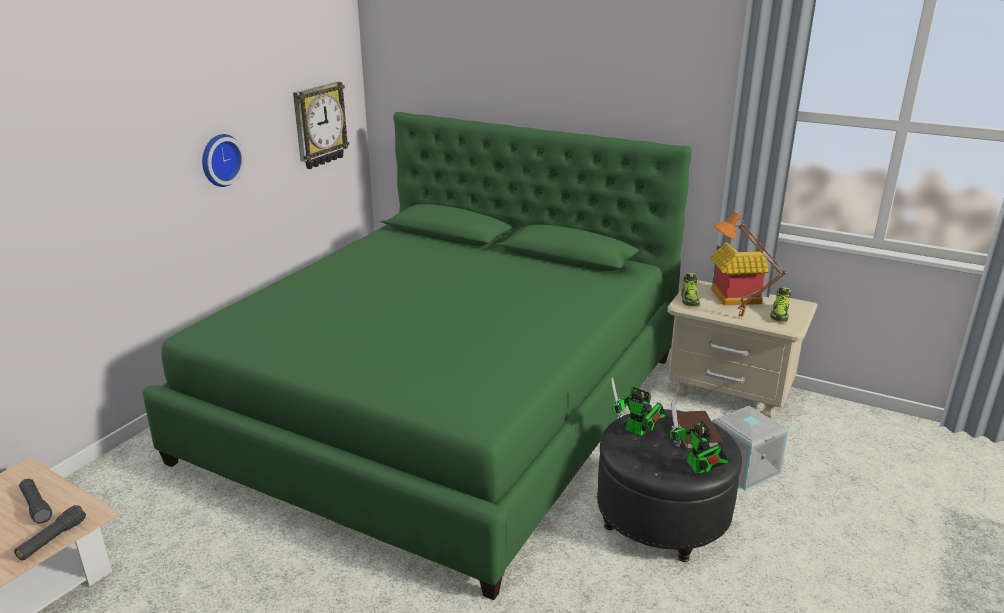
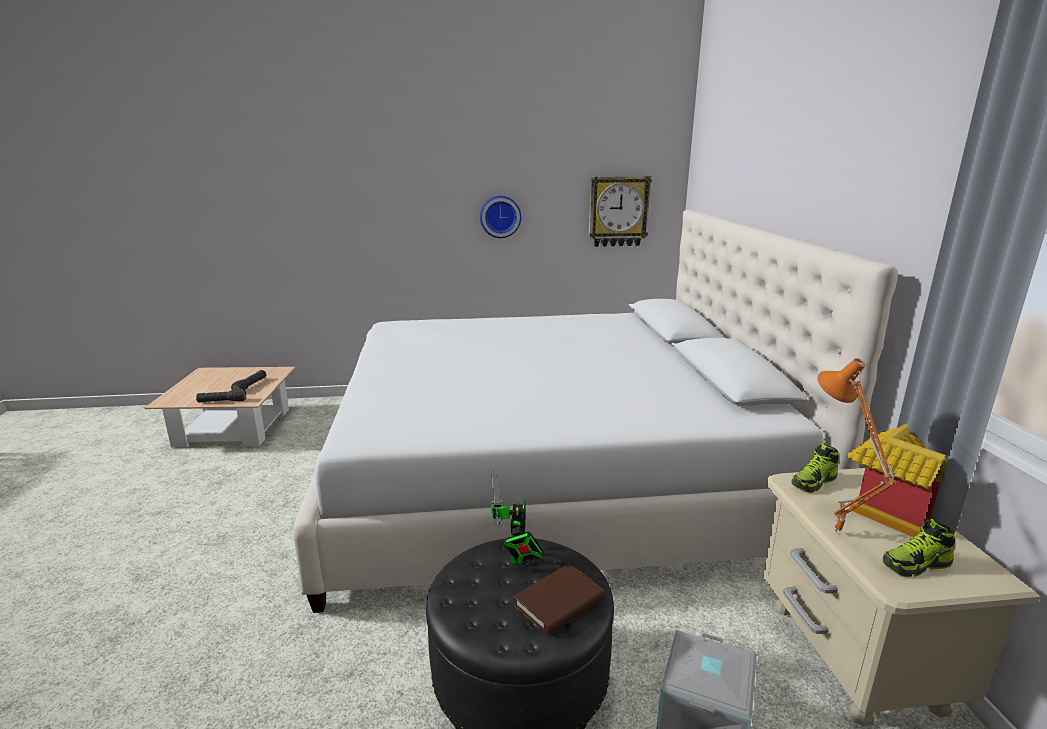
camera: 55 degrees right, 5 degrees down
green bed [143,112,692,600] -> white bed [293,209,898,613]
toy robot [670,401,729,474] -> none

